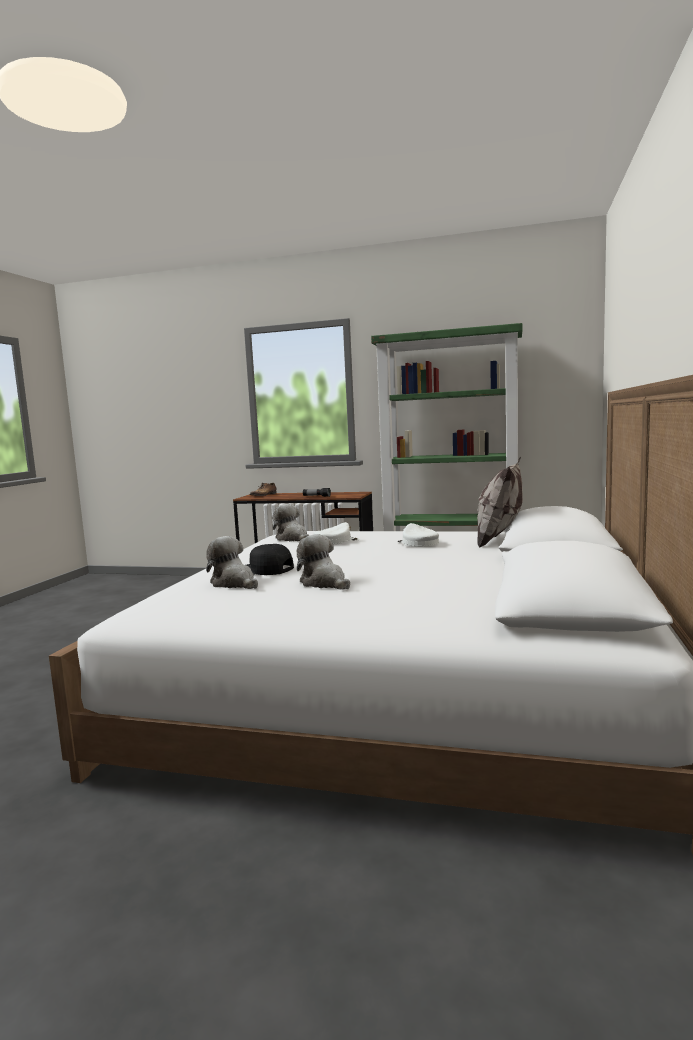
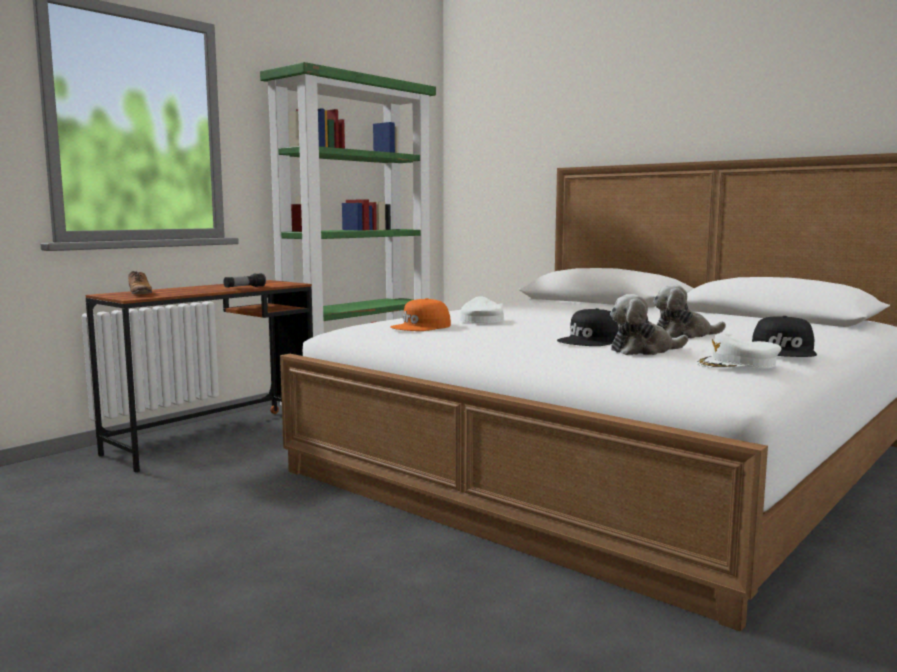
camera: 65 degrees left, 0 degrees up
plush toy [273,504,309,541] -> orange cap [390,298,451,331]
white cap [397,523,439,547] -> white cap moved to [696,333,782,369]
pillow [477,457,523,548] -> none
none -> black cap [752,316,817,357]

